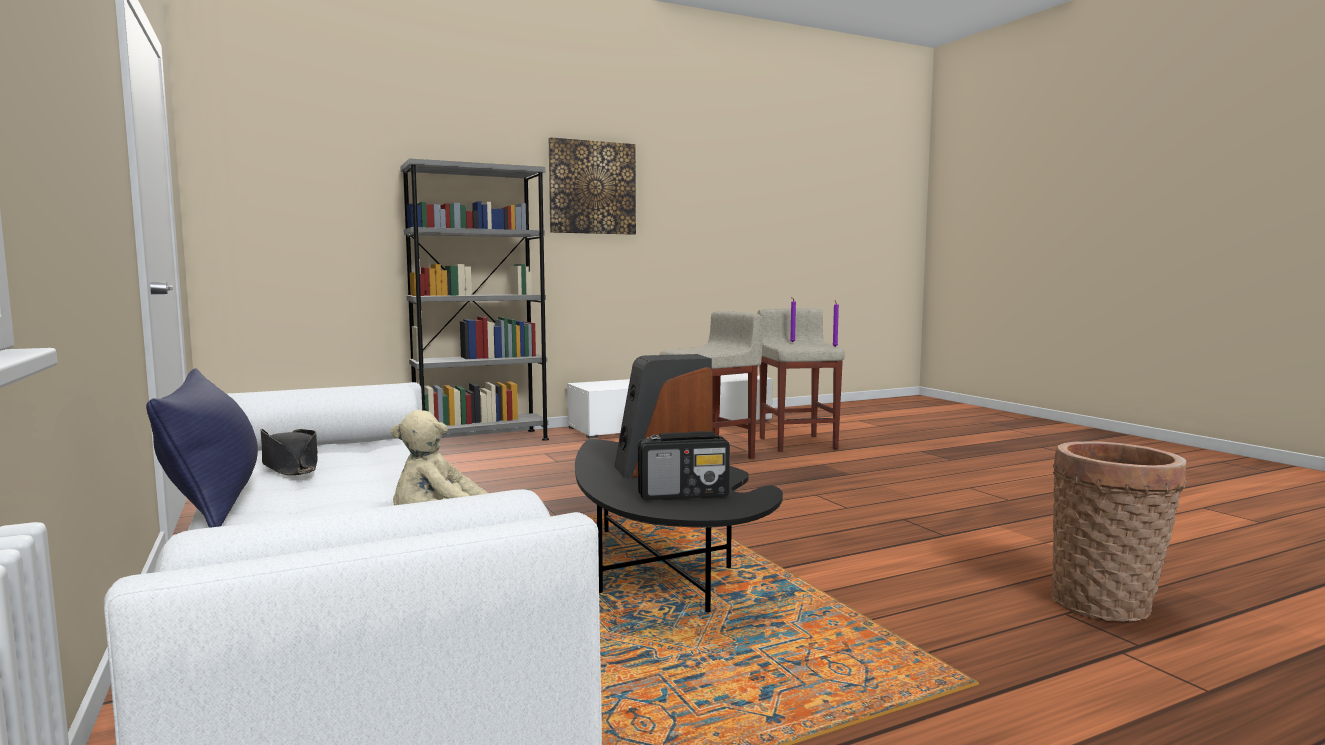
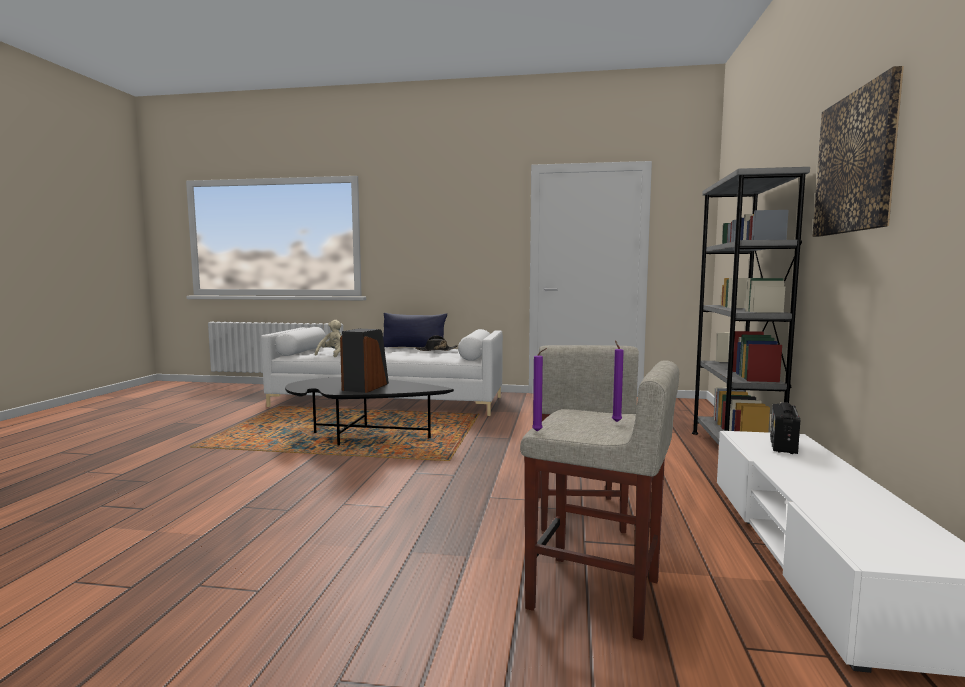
camera: 125 degrees right, 0 degrees up
radio [638,431,730,500] -> radio moved to [770,402,800,454]
basket [1051,441,1187,622] -> none

